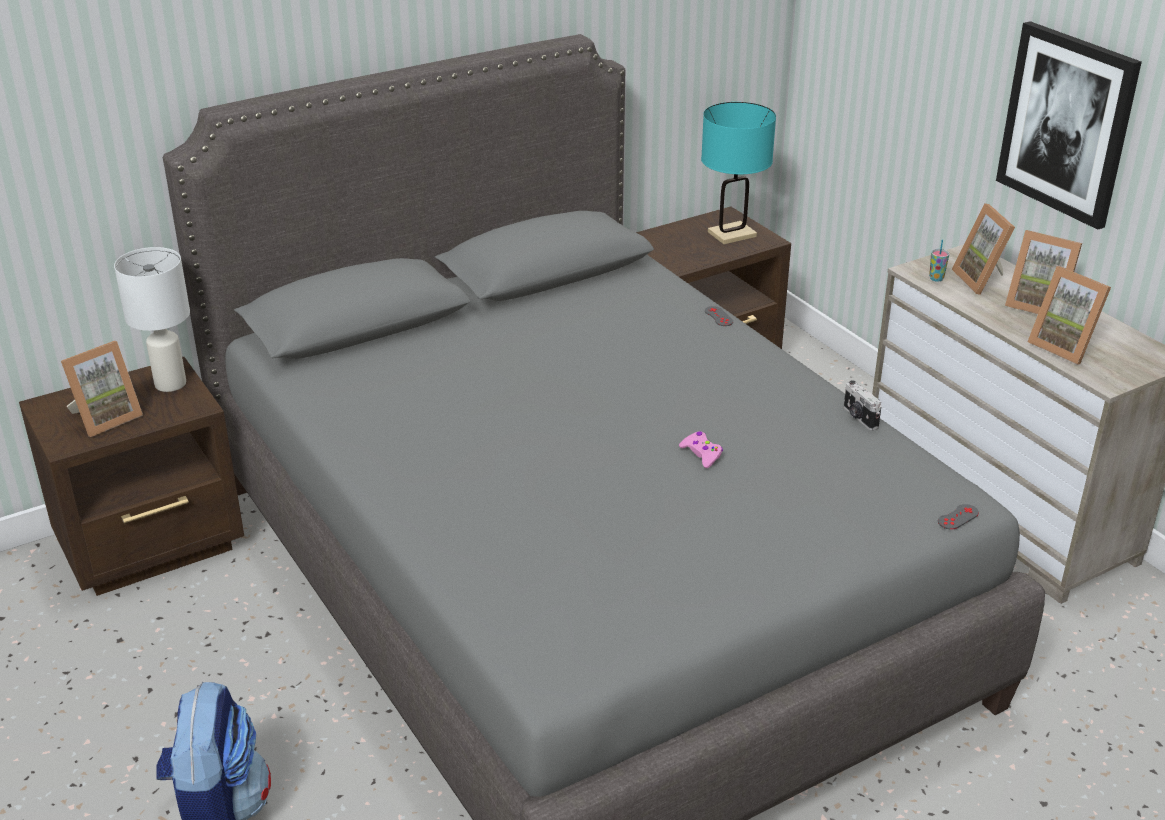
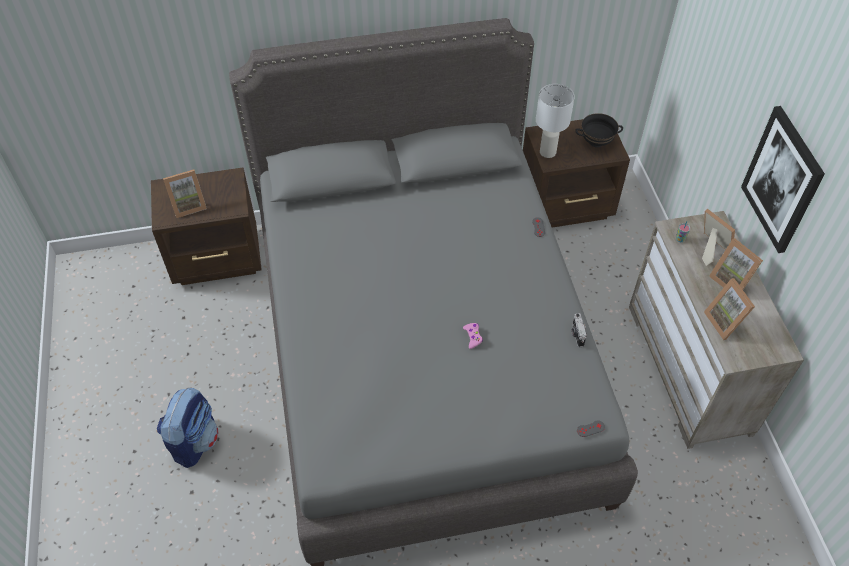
camera: 20 degrees right, 20 degrees up
white table lamp [114,247,190,392] -> white table lamp moved to [536,84,575,158]
turquoise table lamp [701,102,776,244] -> black bowl [575,113,623,147]
picture frame [952,203,1015,295] -> picture frame turned 135 degrees clockwise [702,208,735,266]

